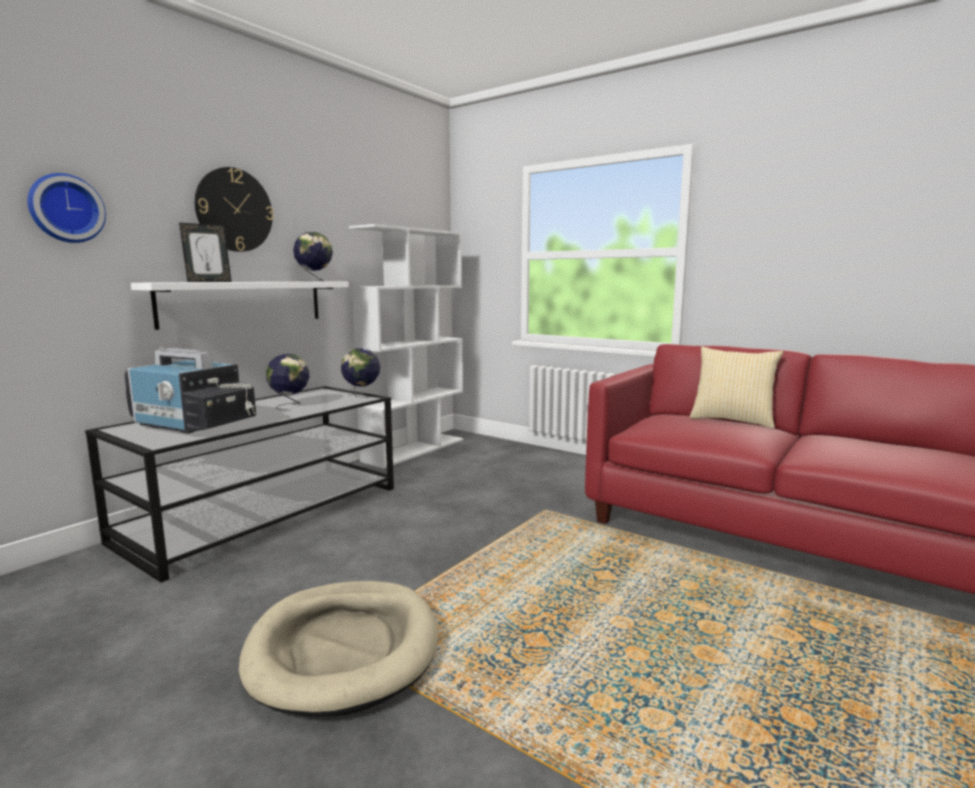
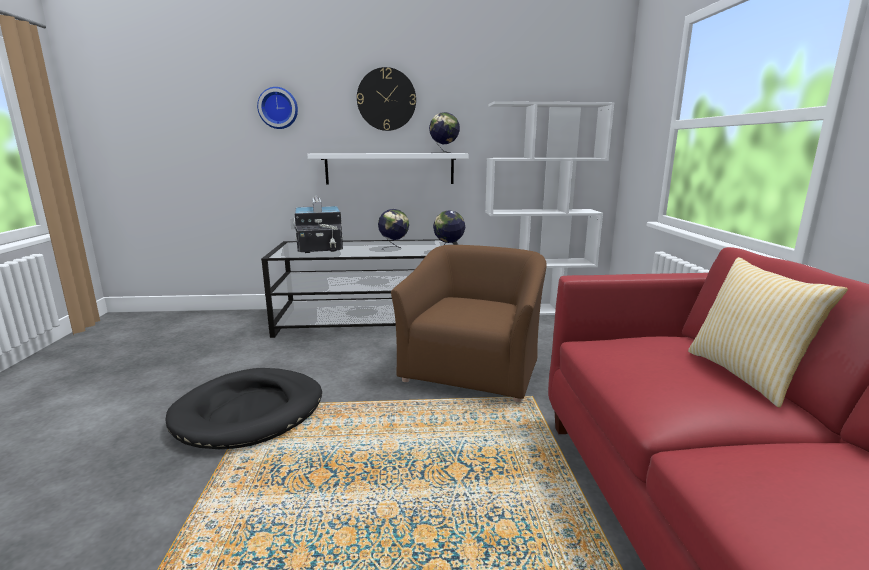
camera: 50 degrees right, 5 degrees up
picture frame [179,223,232,282] -> none
beige dog bed [239,581,438,716] -> black dog bed [165,368,322,449]
none -> brown armchair [391,245,547,402]

